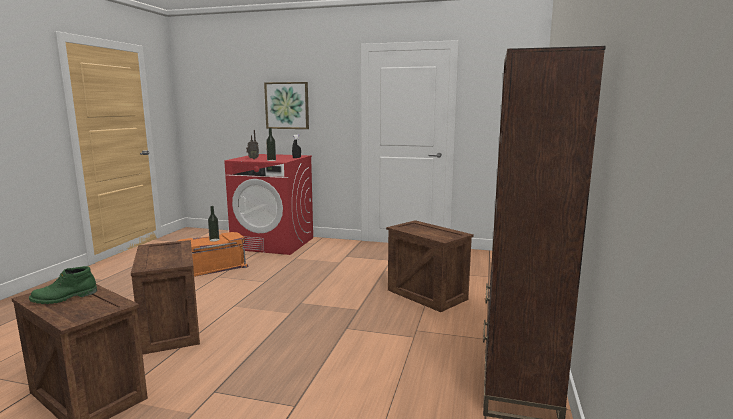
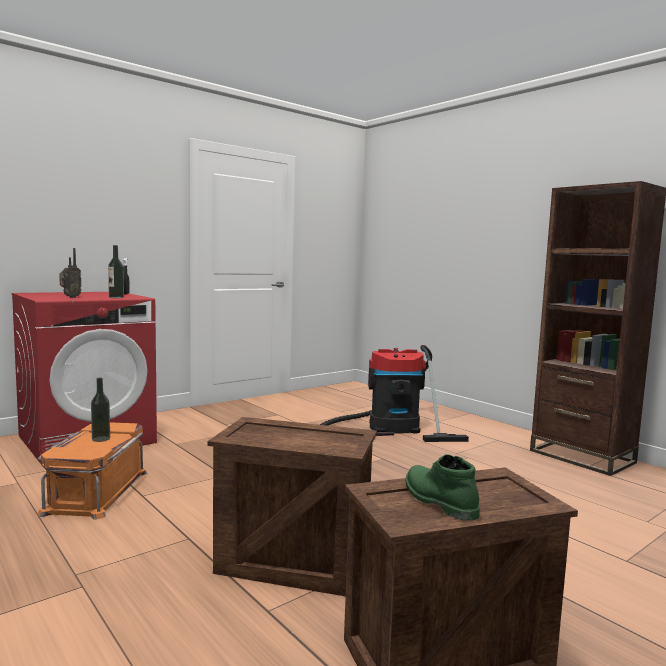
camera: 55 degrees left, 5 degrees down
green boot [29,266,97,304] -> green boot turned 150 degrees clockwise [405,454,480,520]
picture [264,82,309,129] -> none
crate [386,220,474,312] -> vacuum cleaner [320,345,469,442]

